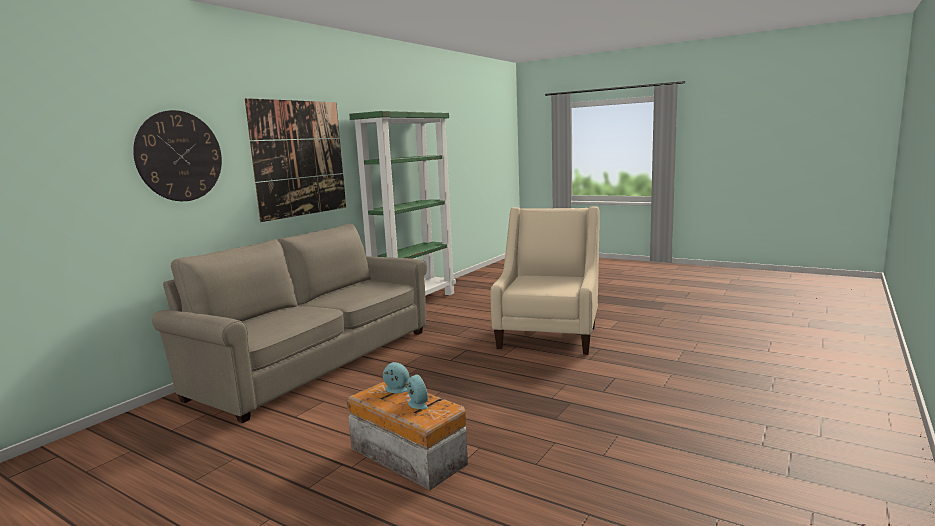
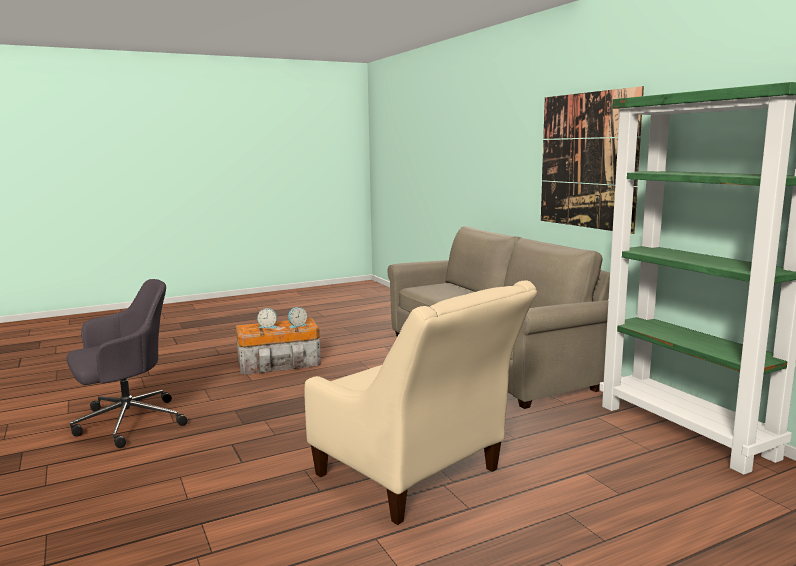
camera: 120 degrees right, 0 degrees up
wall clock [133,110,222,201] -> none
none -> grey office chair [66,279,187,448]

